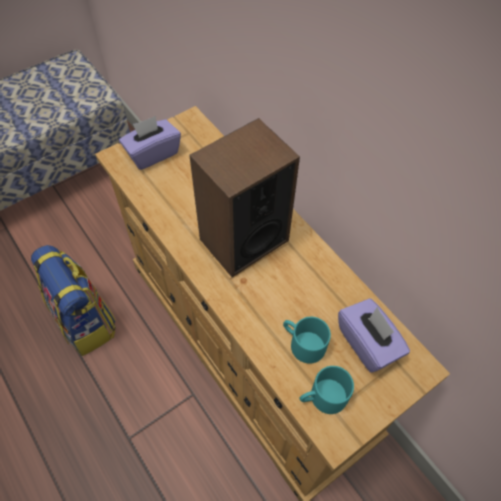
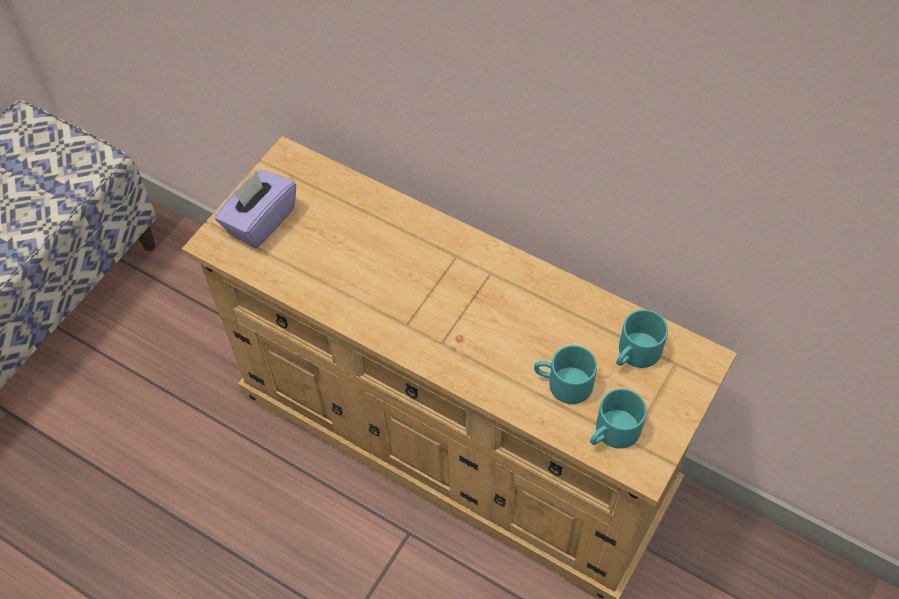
camera: 20 degrees left, 0 degrees up
backpack [31,245,116,356] -> none
speaker [189,118,300,277] -> none
purple tissue box [338,298,410,373] -> turquoise mug [616,310,668,368]

